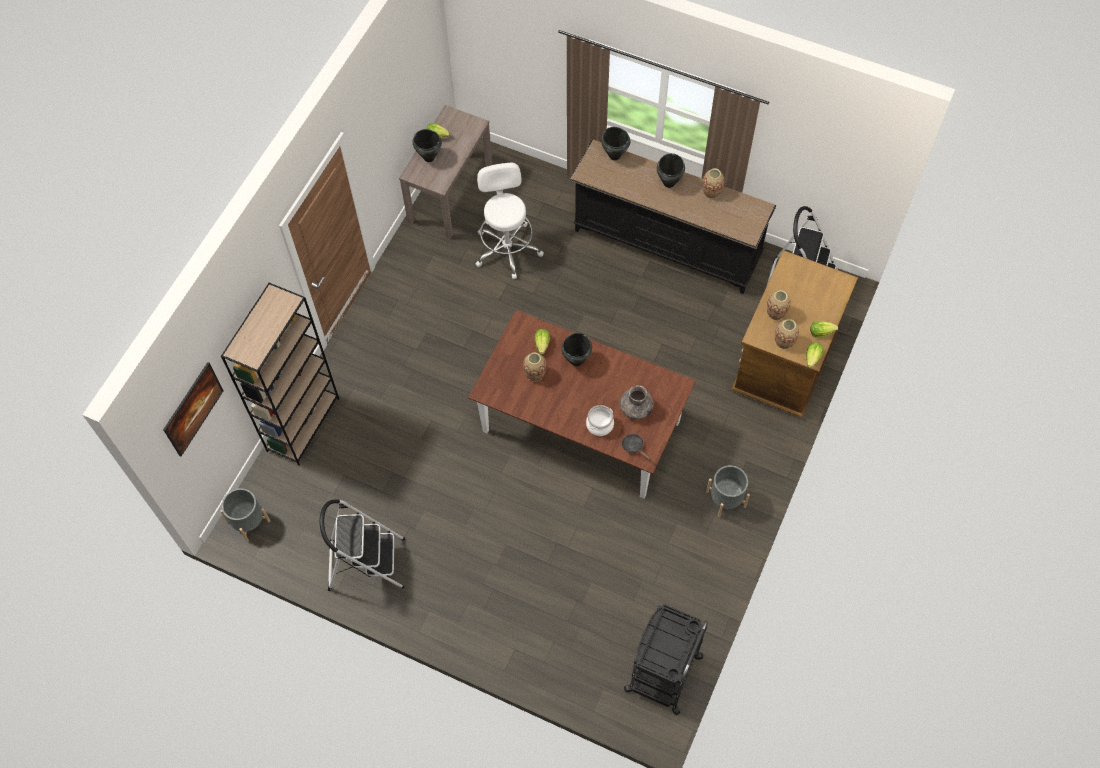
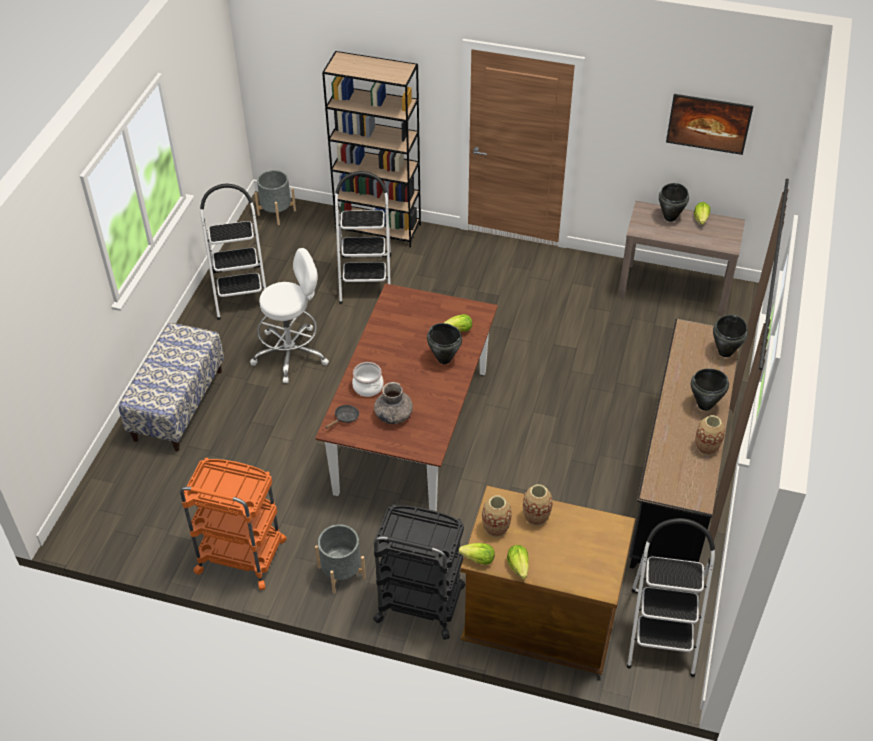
camera: 80 degrees right, 15 degrees down
picture [163,362,224,456] -> picture moved to [666,94,753,155]
white stool [476,163,544,279] -> white stool moved to [250,248,329,383]
vase [523,352,546,382] -> none
black cart [624,604,708,715] -> black cart moved to [373,504,465,640]
none -> bench [119,323,224,451]
none -> orange cart [180,458,287,590]
none -> step ladder [335,171,391,304]

